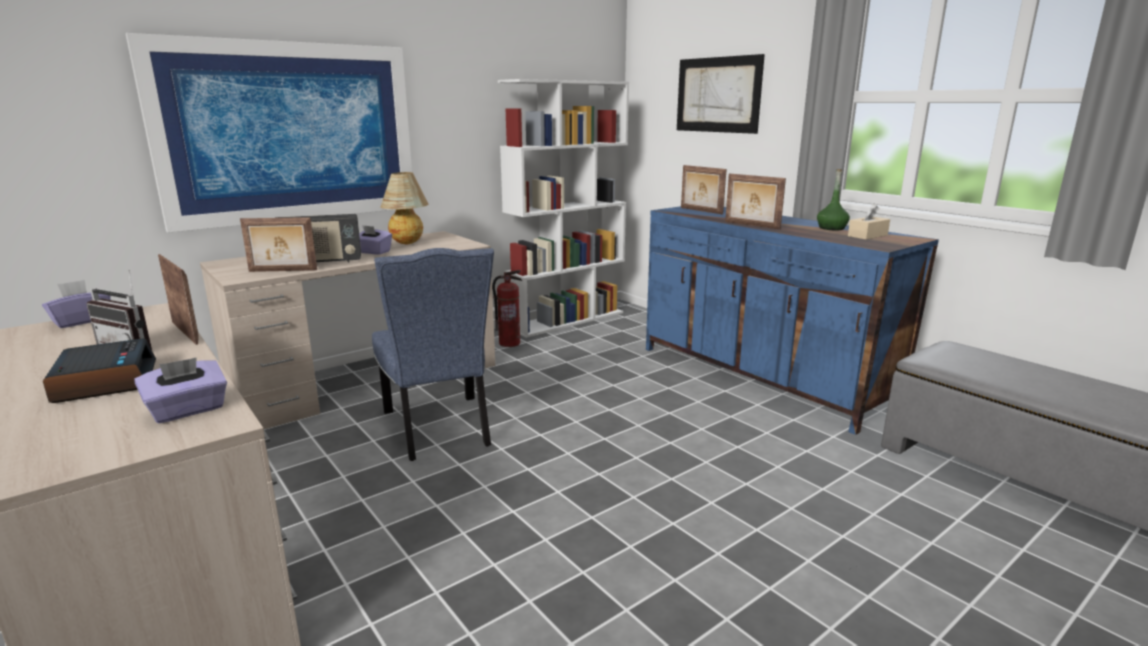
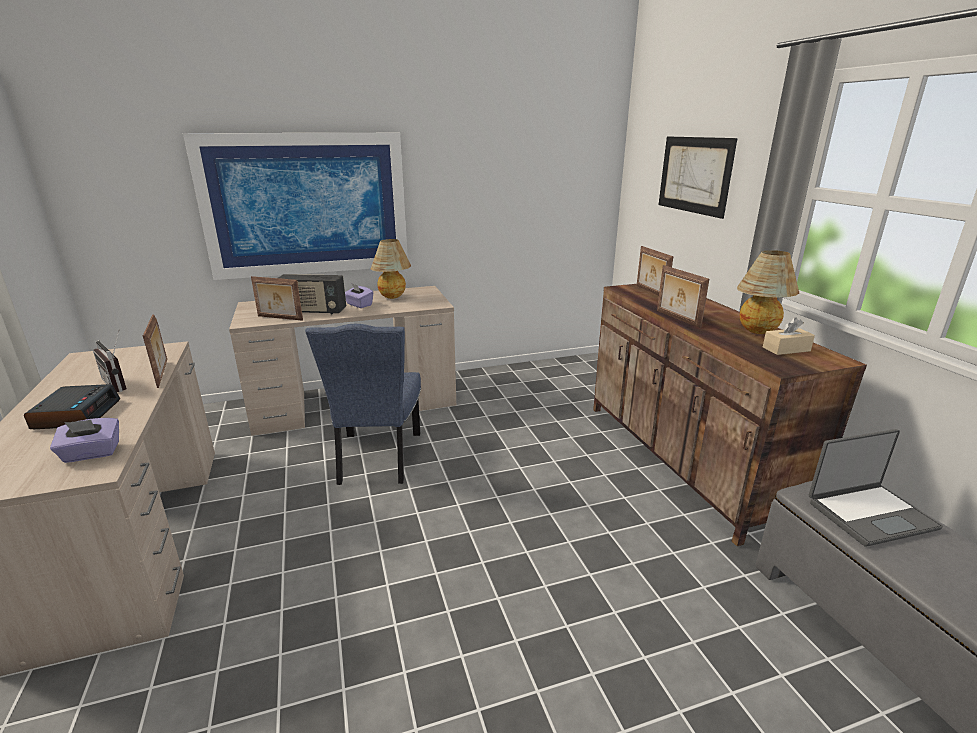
camera: 20 degrees right, 5 degrees up
purple tissue box [42,280,111,328] -> none
fire extinguisher [492,270,522,347] -> none
white bookcase [498,79,629,338] -> none
blue cabinet [646,206,939,435] -> brown cabinet [593,284,867,546]
green bottle [817,169,850,230] -> table lamp [737,250,799,334]
none -> laptop [809,429,943,547]

